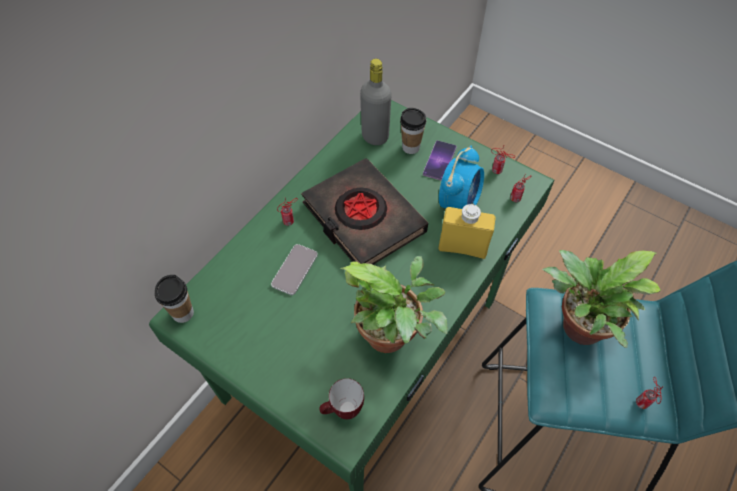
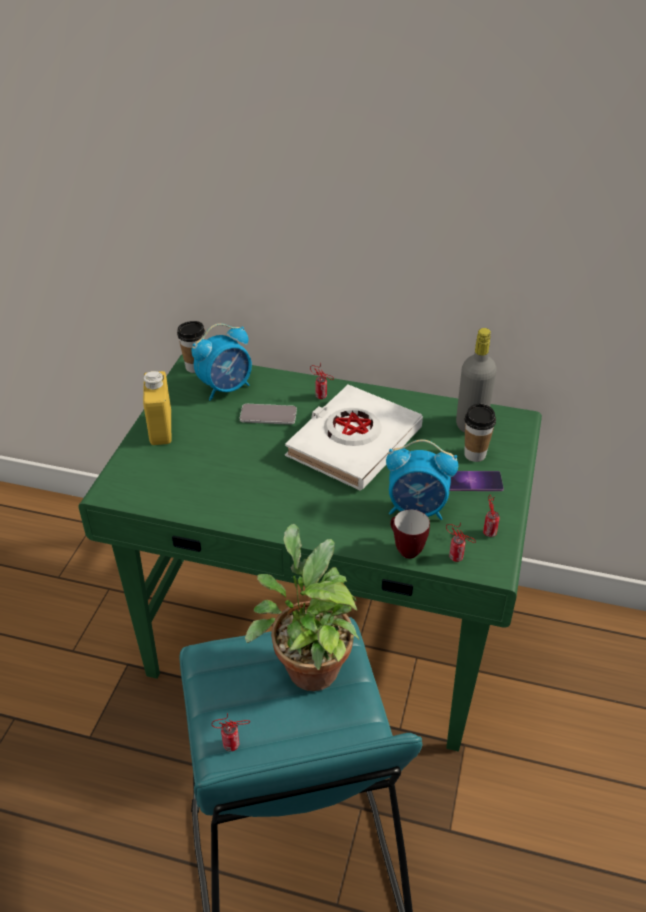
camera: 70 degrees right, 15 degrees down
black book [301,158,428,265] -> white book [285,385,423,490]
mug [319,378,364,419] -> mug moved to [390,509,430,559]
potted plant [341,256,447,353] -> none
yellow bottle [439,203,496,259] -> yellow bottle moved to [143,371,172,445]
none -> alarm clock [191,323,252,401]

